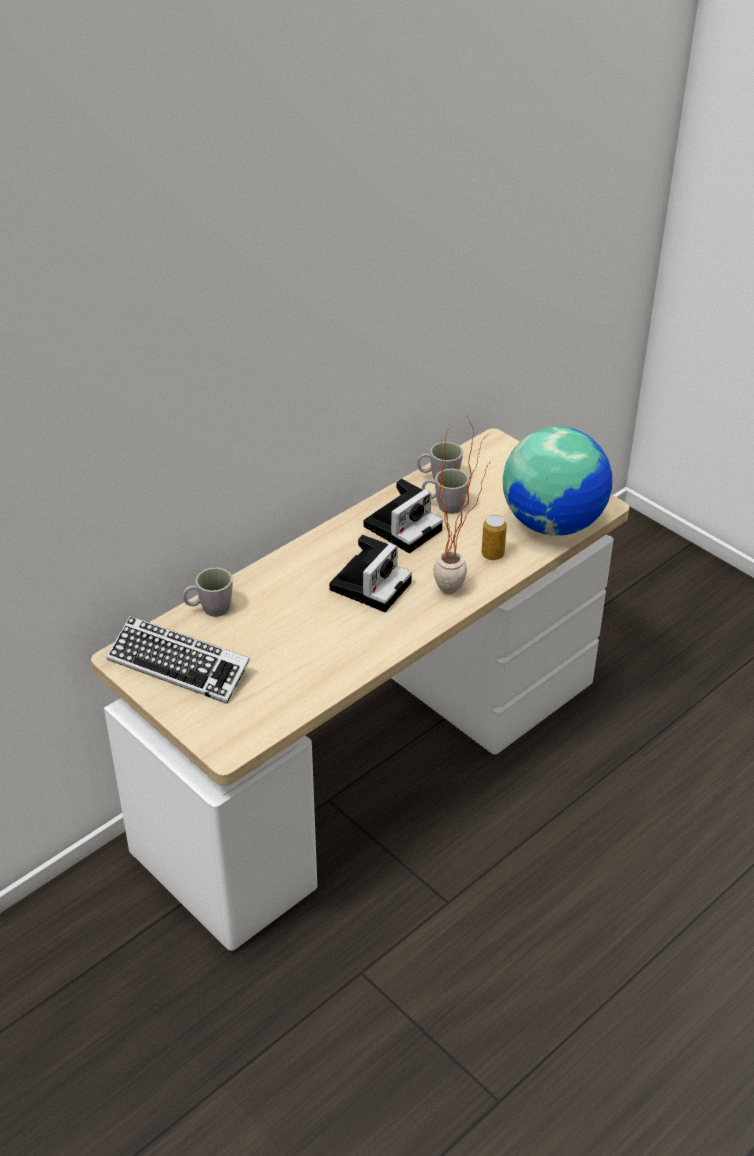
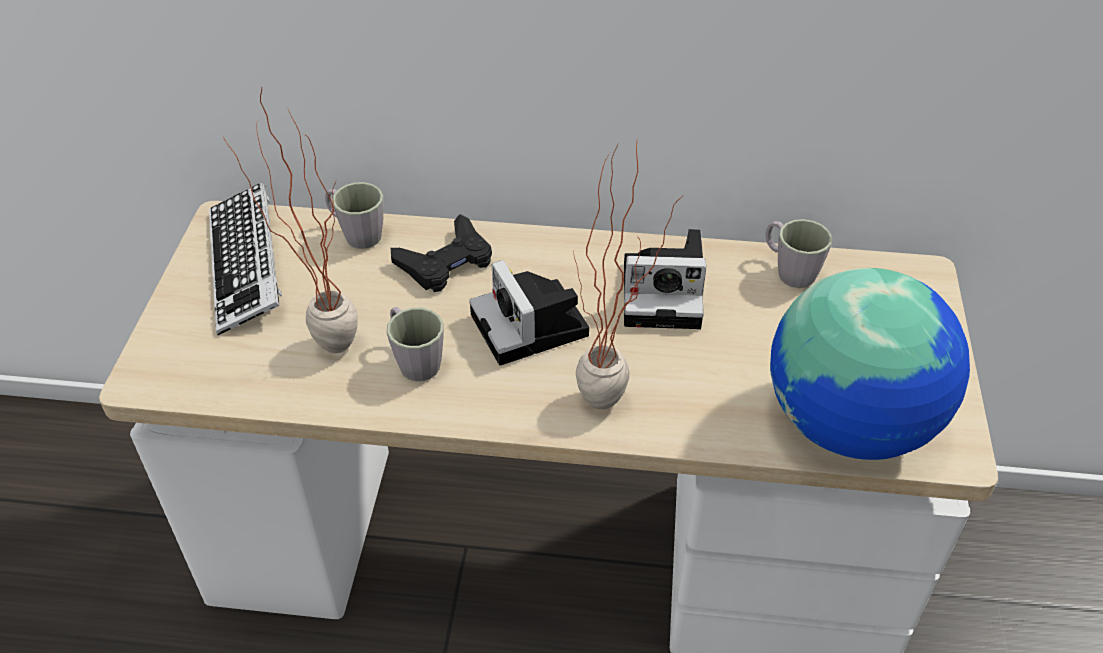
camera: 50 degrees right, 5 degrees up
camera [329,535,412,612] -> camera turned 75 degrees clockwise [469,260,589,365]
grey mug [422,469,469,514] -> grey mug moved to [387,307,444,381]
can [481,515,507,560] -> none
none -> potted plant [223,87,358,353]
none -> black game controller [391,214,492,292]

